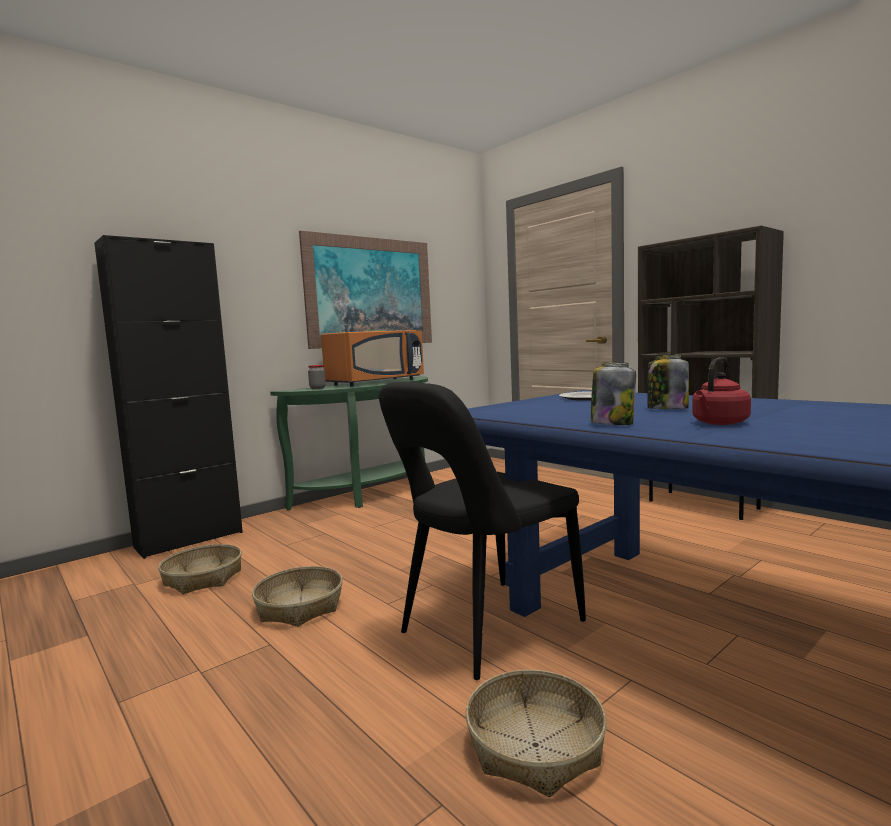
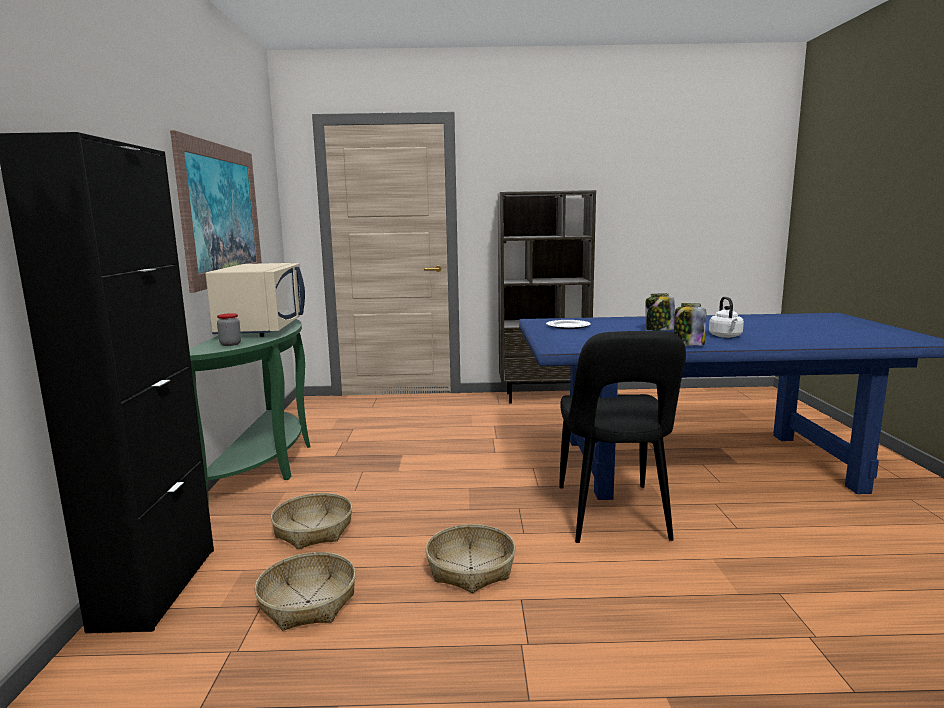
camera: 50 degrees left, 5 degrees up
orange microwave [321,330,424,386] -> beige microwave [206,263,305,337]
basket [466,670,607,797] -> basket moved to [271,493,353,549]
red kettle [692,357,751,425] -> white kettle [709,297,744,338]

